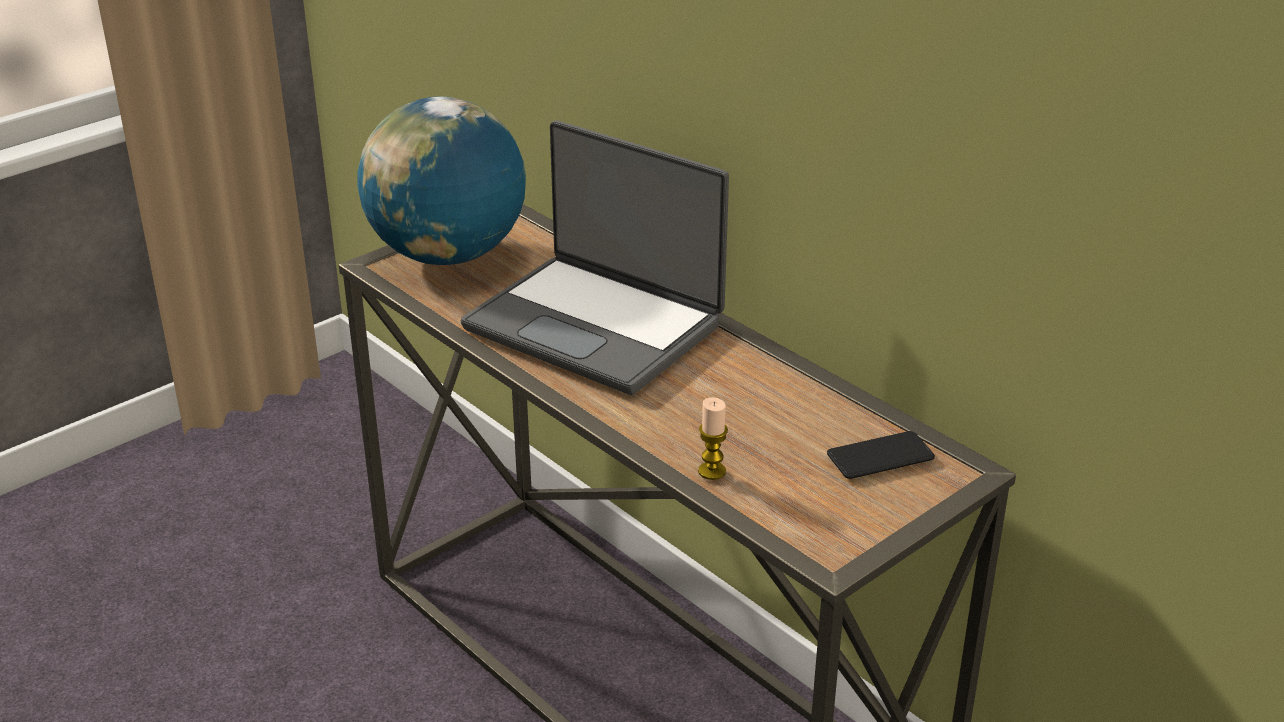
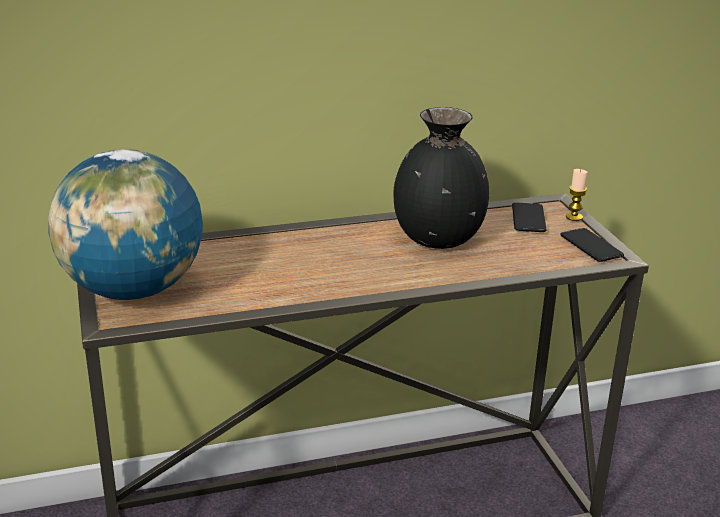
camera: 65 degrees left, 5 degrees down
laptop [461,120,729,395] -> none
candle [698,397,728,480] -> candle moved to [566,169,588,221]
none -> black vase [393,107,489,249]
none -> phone [560,228,624,262]

